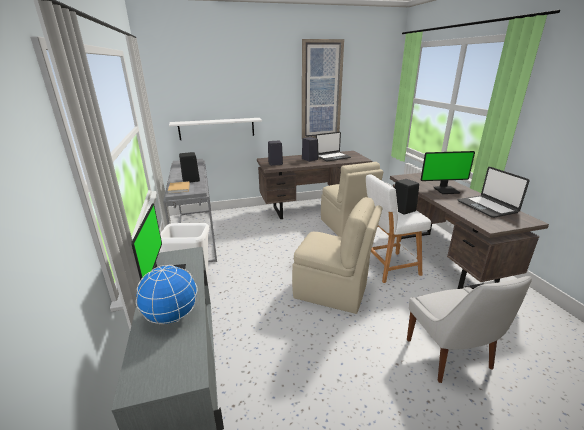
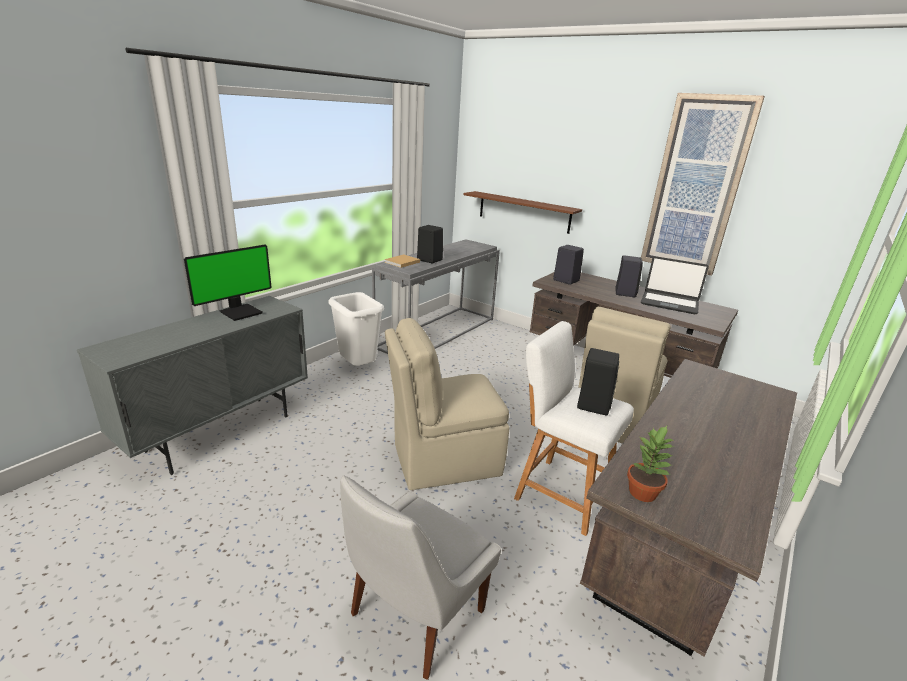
camera: 50 degrees right, 0 degrees up
globe [136,265,198,325] -> none
white shelf [169,118,262,140] -> brown shelf [464,191,582,234]
beige chair [292,197,383,314] -> beige chair turned 90 degrees clockwise [385,318,510,490]
monitor [421,151,475,194] -> none
laptop [457,167,529,218] -> none
none -> potted plant [627,426,674,502]

